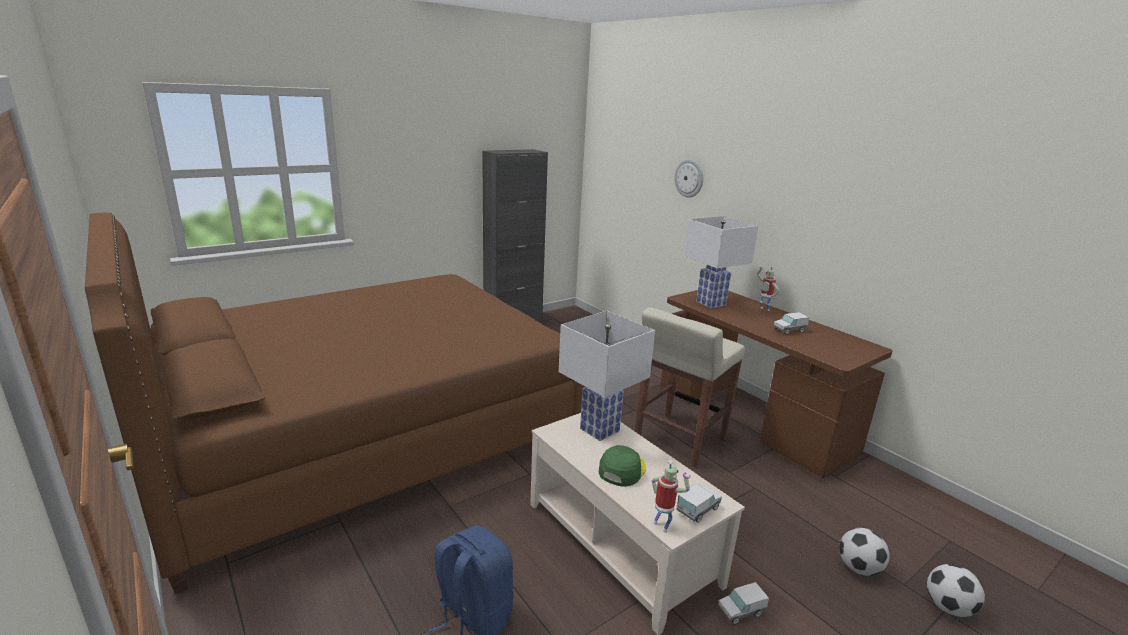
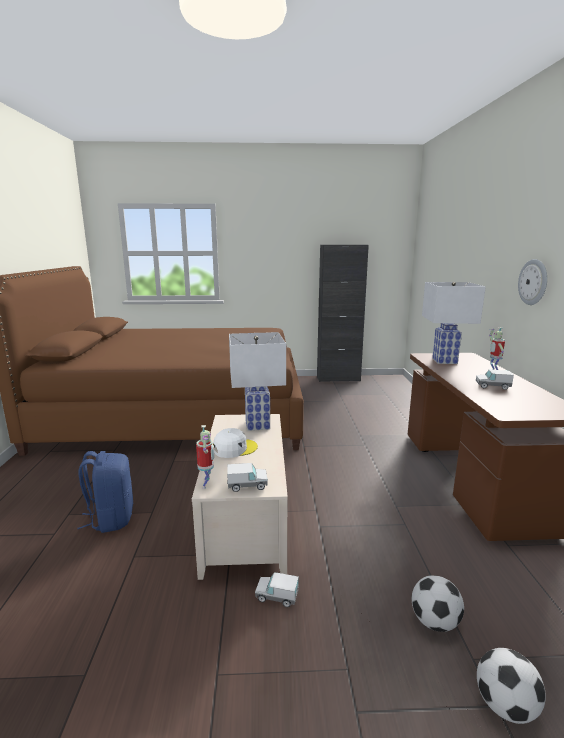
camera: 35 degrees right, 5 degrees down
green cap [599,445,646,487] -> white cap [213,428,258,458]
beige stool [635,307,745,467] -> none
wall clock [674,159,703,198] -> wall clock moved to [518,259,547,305]

